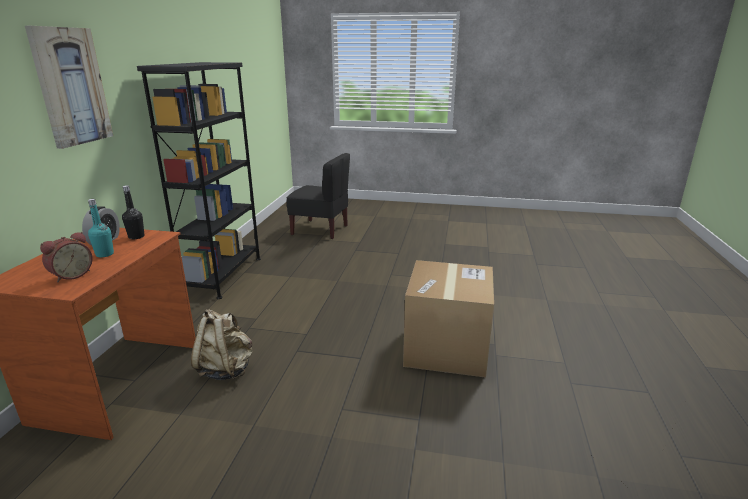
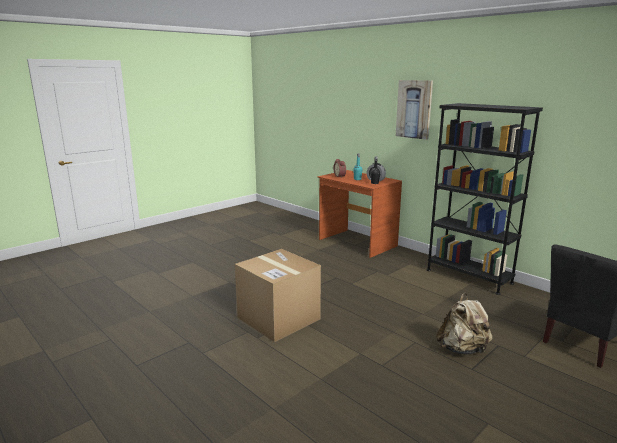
camera: 125 degrees right, 5 degrees down
beige backpack [191,309,253,380] -> beige backpack moved to [436,293,492,355]

